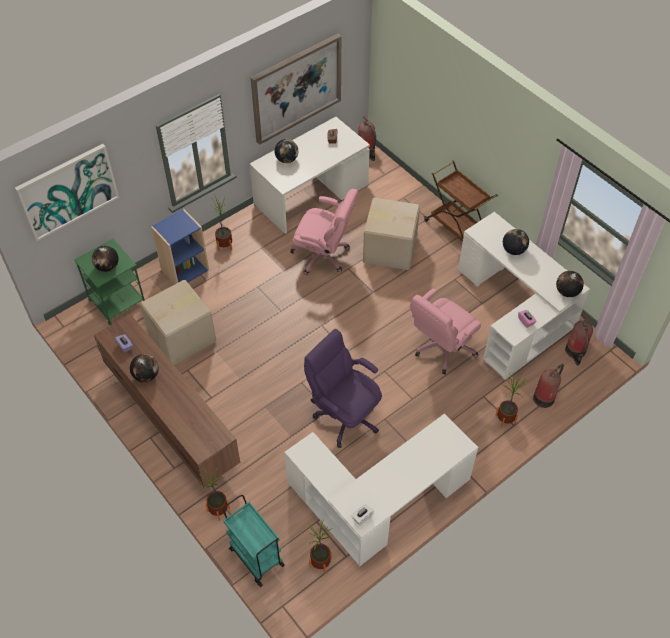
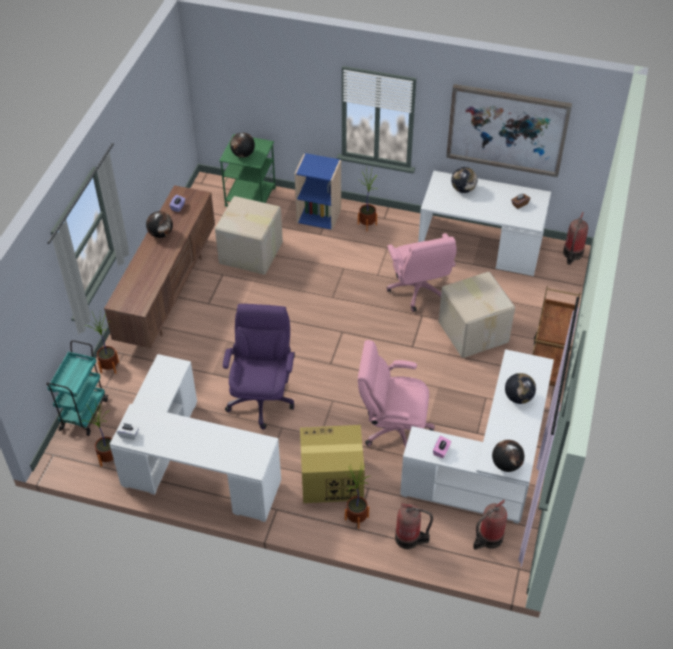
camera: 55 degrees right, 5 degrees down
picture [15,144,119,241] -> none
none -> cardboard box [300,425,365,503]

